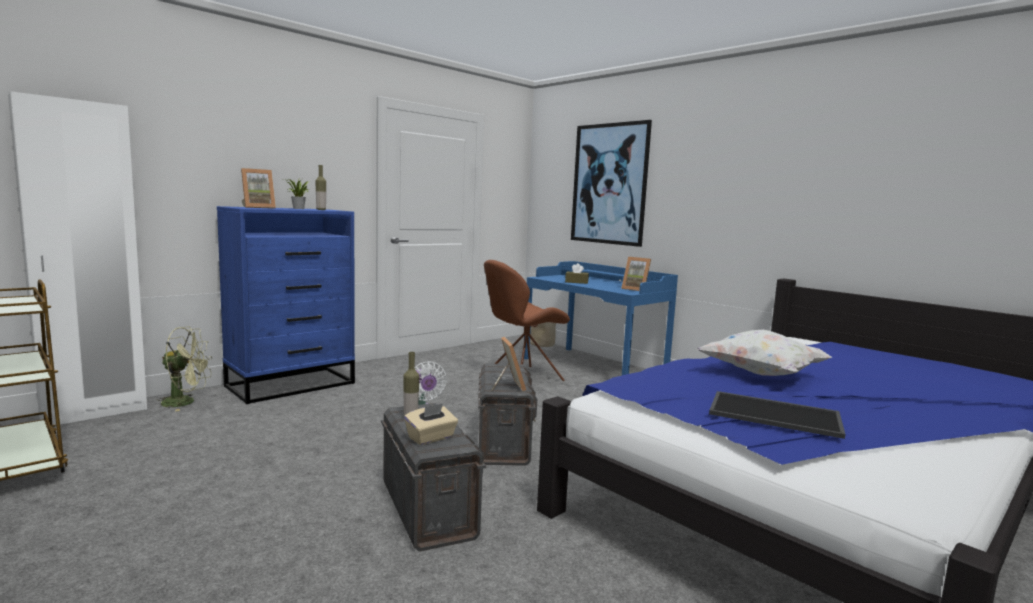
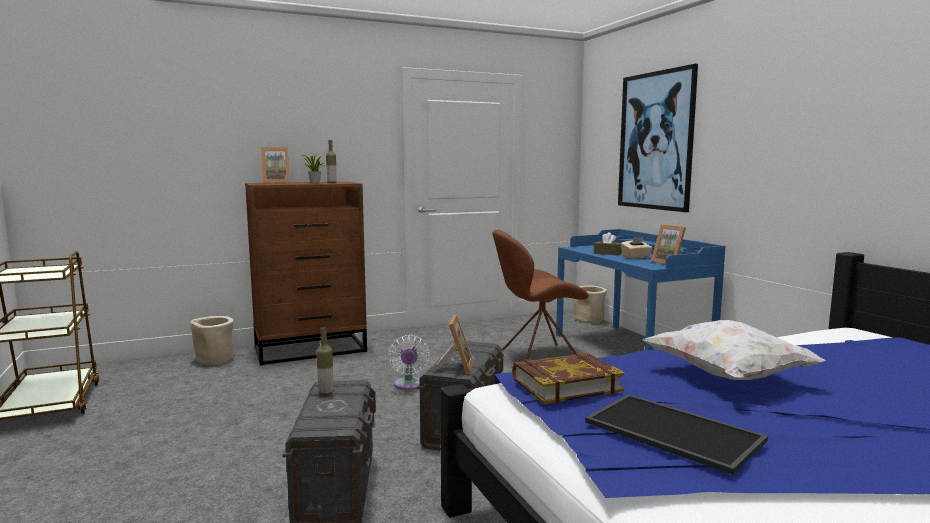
camera: 20 degrees right, 0 degrees up
white wardrobe [8,91,147,425] -> none
green fan [157,326,212,412] -> beige planter [190,316,235,365]
blue dresser [217,206,355,404] -> brown dresser [245,182,367,365]
beige tissue box [404,403,458,445] -> beige tissue box moved to [621,237,652,259]
none -> book [512,353,625,404]

